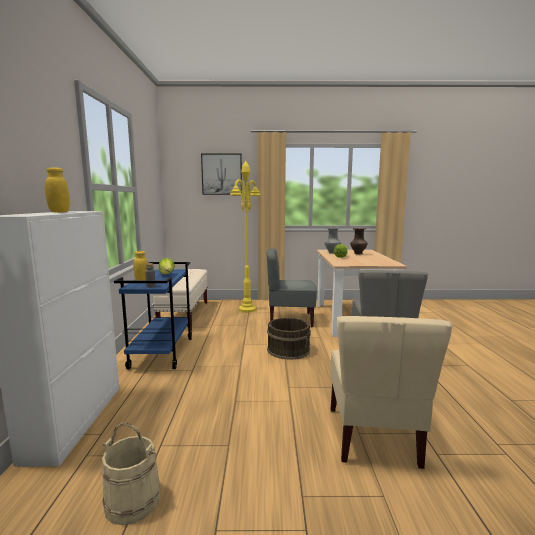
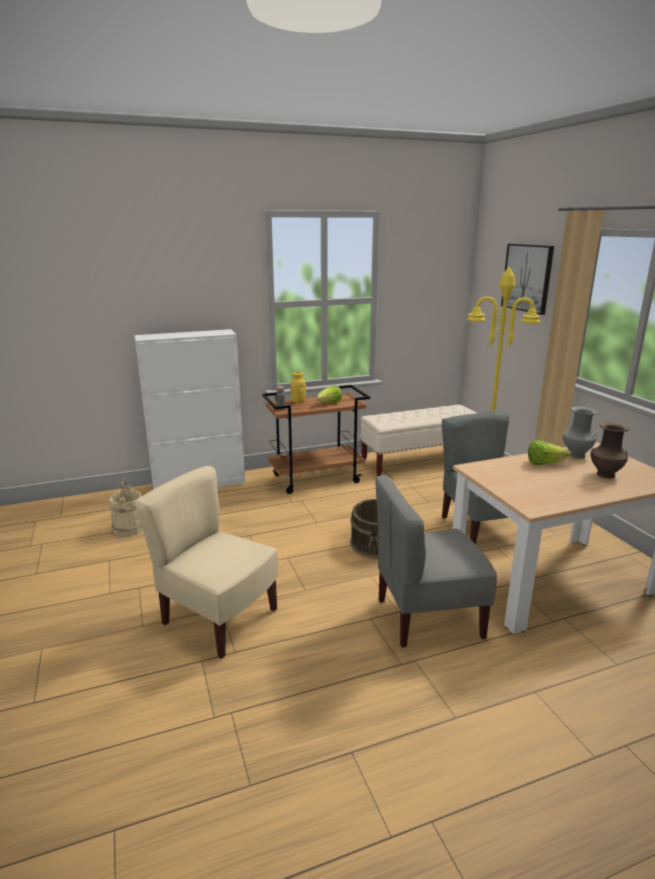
camera: 70 degrees right, 10 degrees up
yellow jar [45,167,70,212] -> none
blue cart [114,262,192,369] -> brown cart [262,385,370,494]
beige chair [330,316,453,469] -> beige chair turned 45 degrees clockwise [135,466,278,659]

